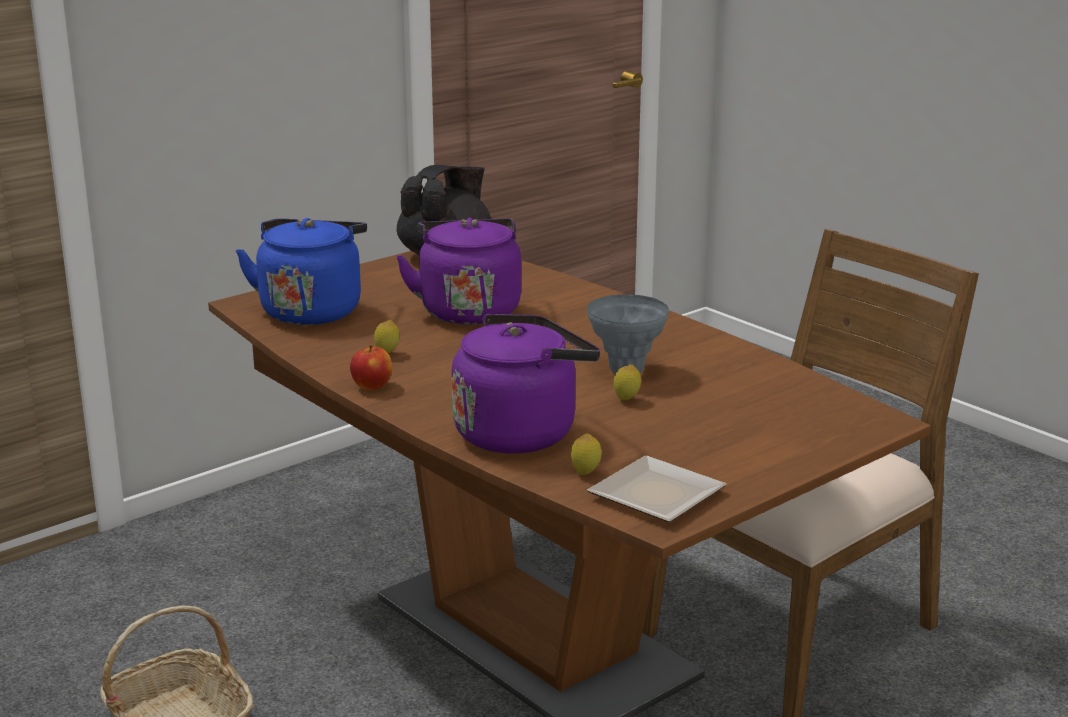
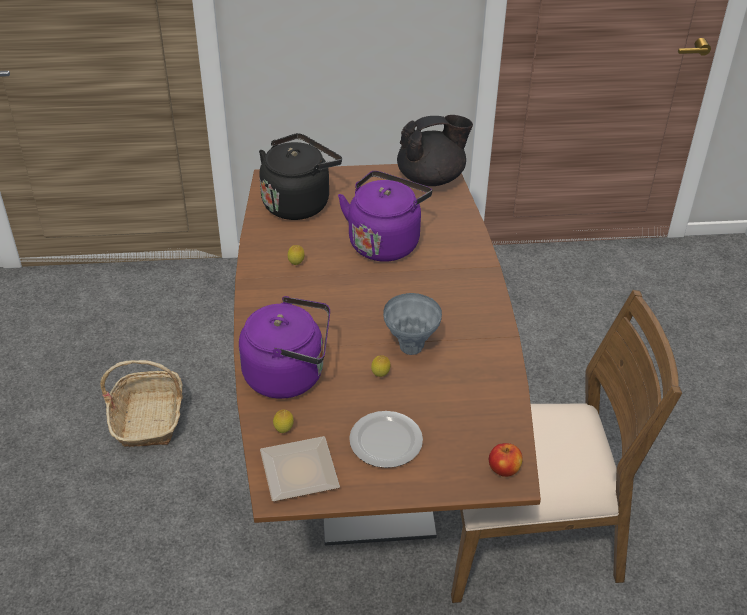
camera: 35 degrees right, 20 degrees up
blue kettle [236,218,367,325] -> black kettle [259,133,342,220]
apple [350,345,392,390] -> apple moved to [489,443,523,477]
none -> plate [349,411,423,468]

